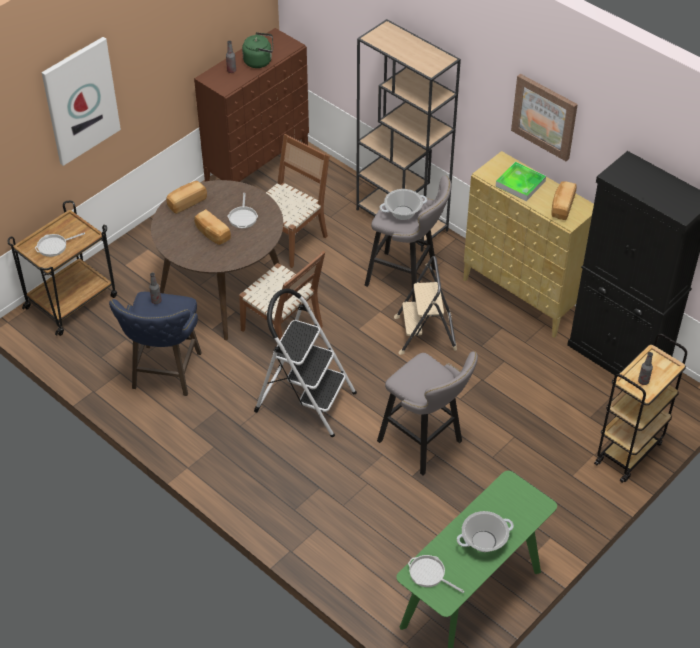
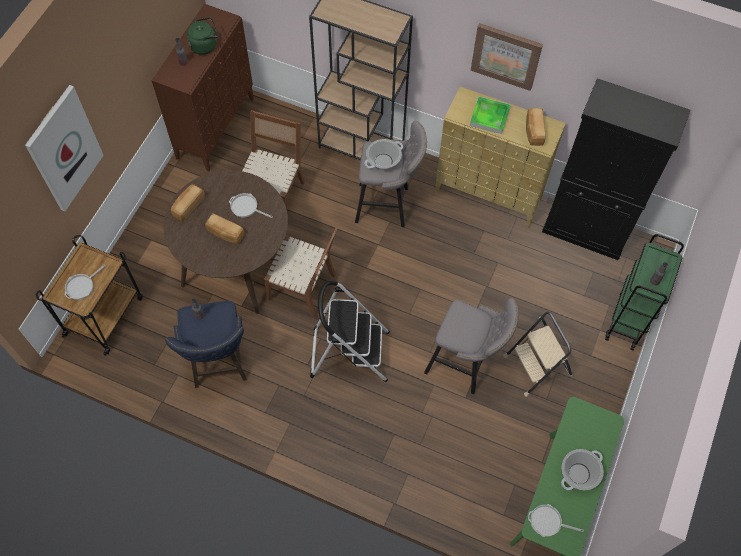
camera: 20 degrees left, 15 degrees up
frying pan [228,193,258,228] -> frying pan turned 135 degrees clockwise [229,193,273,218]
beige step ladder [394,256,457,355] -> beige step ladder moved to [504,312,573,397]
brown cart [594,334,687,483] -> green cart [605,234,684,351]

